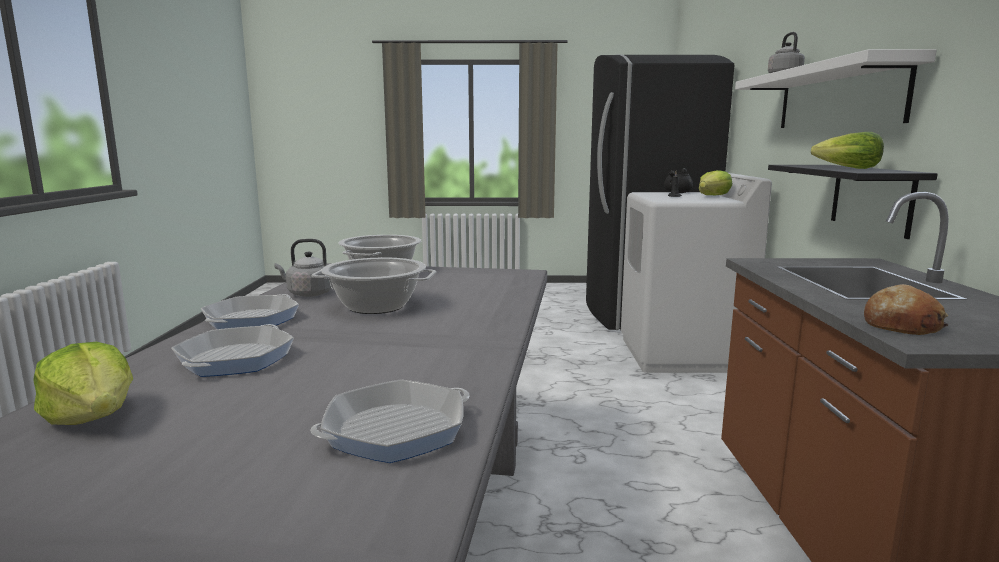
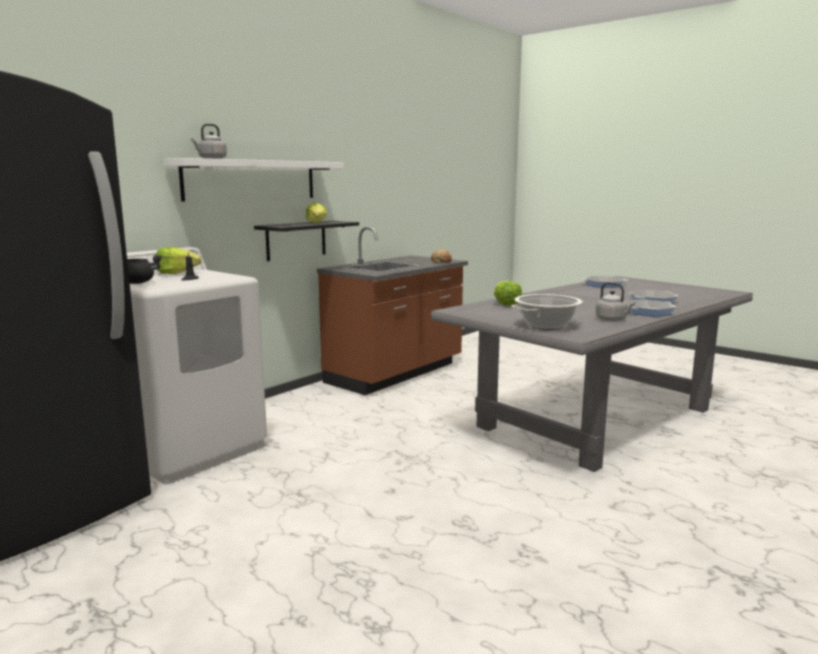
camera: 140 degrees left, 0 degrees up
lettuce [33,342,133,425] -> lettuce moved to [494,281,522,306]
cooking pot [312,258,436,314] -> none

